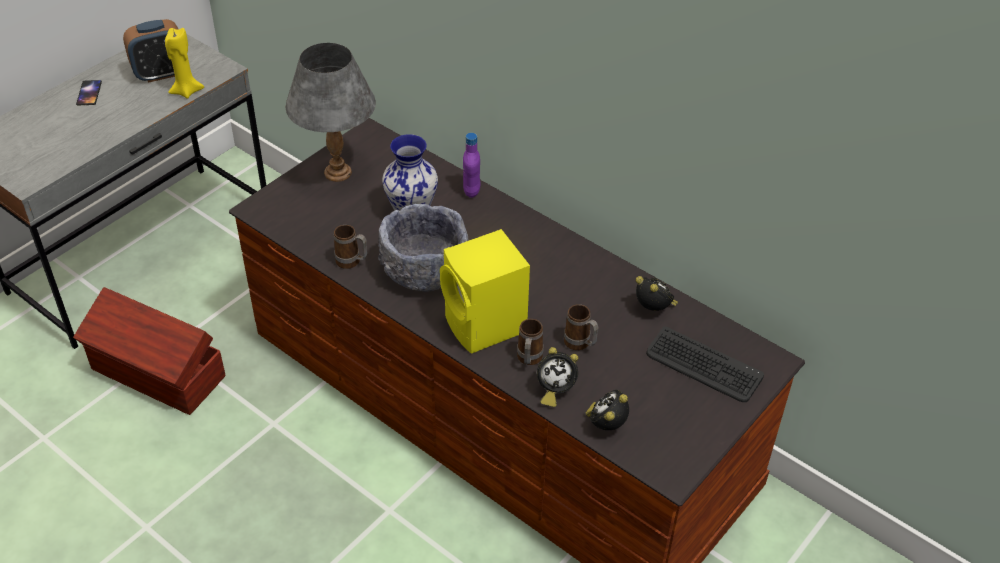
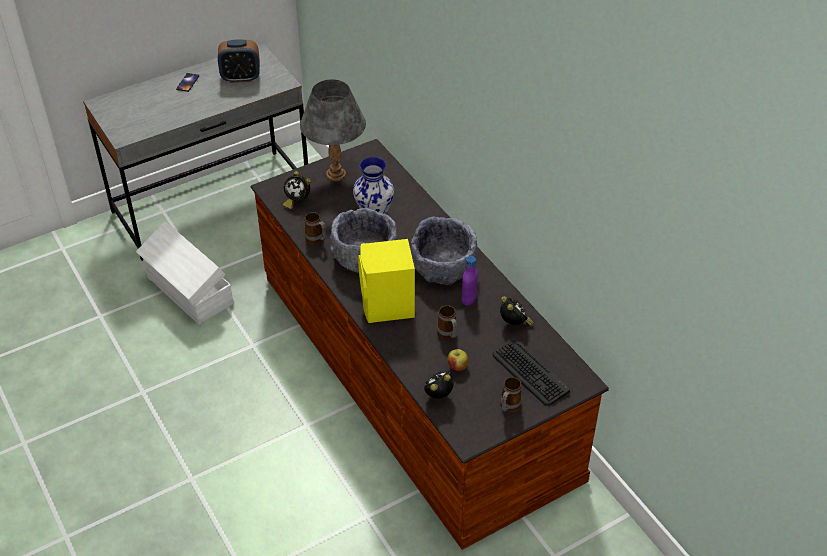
camera: 20 degrees right, 0 degrees up
brown storage box [73,287,225,415] -> white storage box [136,221,233,325]
yellow candle [165,28,204,99] -> none
purple bottle [463,133,481,198] -> purple bottle moved to [462,256,478,306]
mug [517,319,544,365] -> mug moved to [501,377,522,413]
alarm clock [537,347,578,407] -> alarm clock moved to [283,171,311,209]
none -> grey bowl [411,217,477,285]
none -> apple [447,349,469,371]

